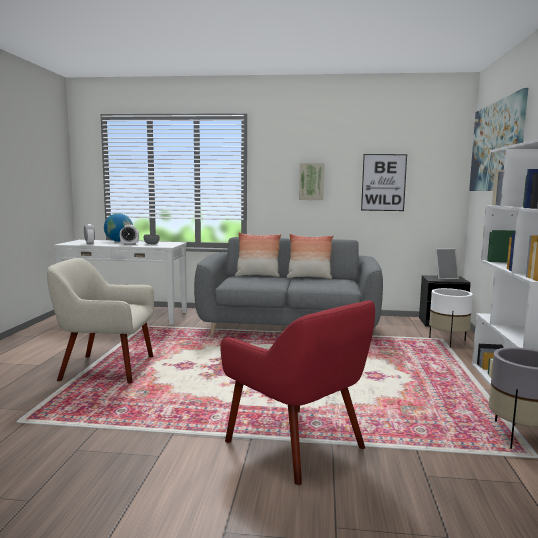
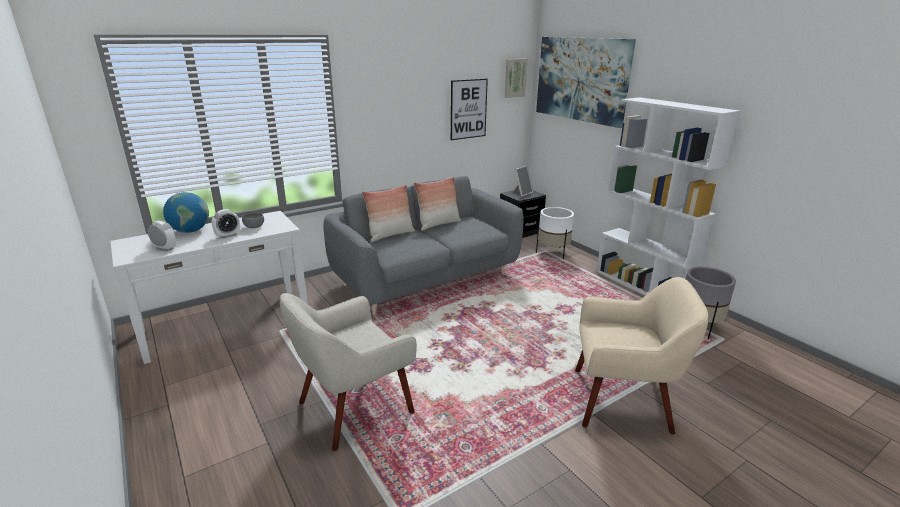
camera: 40 degrees left, 15 degrees up
red armchair [220,301,375,485] -> beige armchair [575,277,708,434]
picture [299,163,325,200] -> picture moved to [505,59,528,98]

